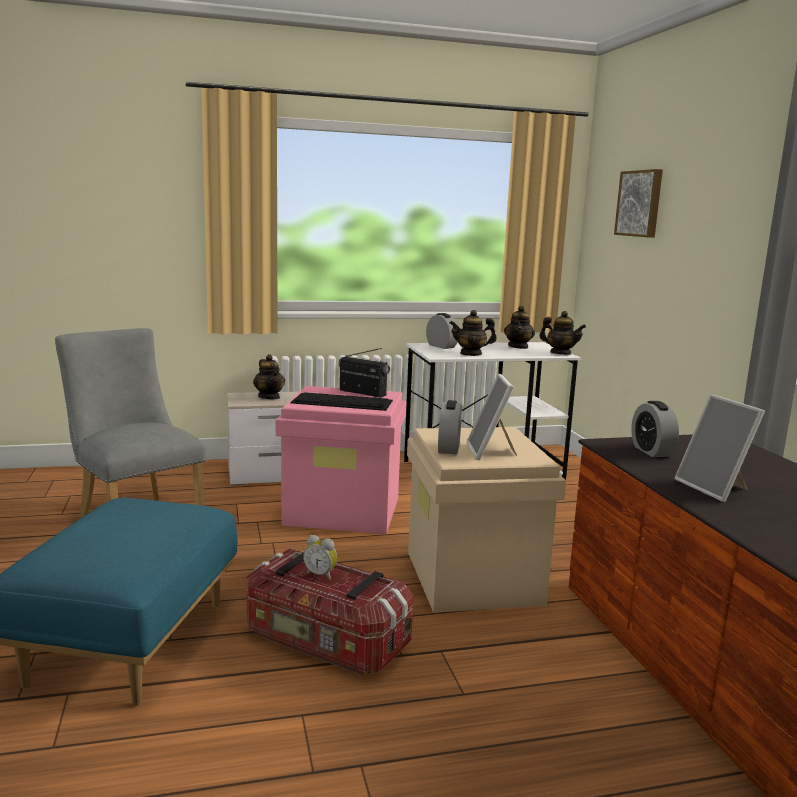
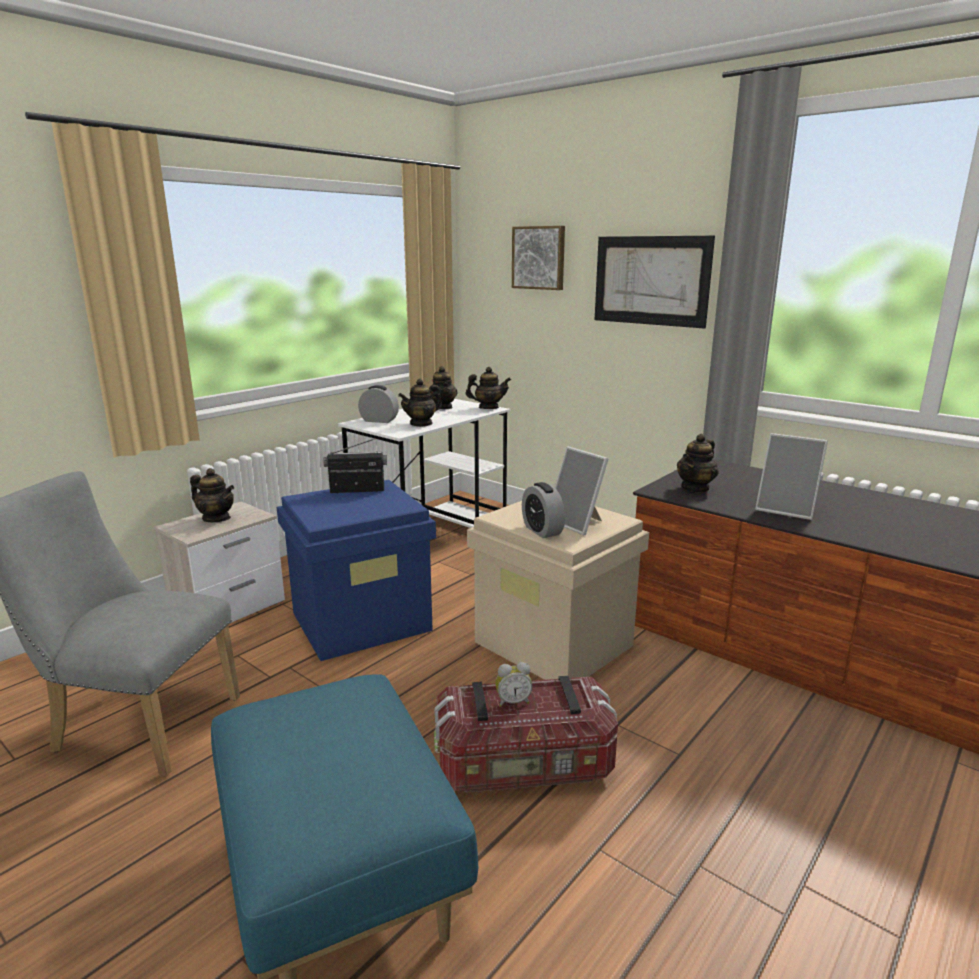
camera: 35 degrees left, 5 degrees up
pink storage box [276,386,407,534] -> blue storage box [277,480,436,661]
keyboard [290,392,393,411] -> none
alarm clock [631,401,679,457] -> teapot [677,434,719,493]
none -> picture [595,236,715,329]

